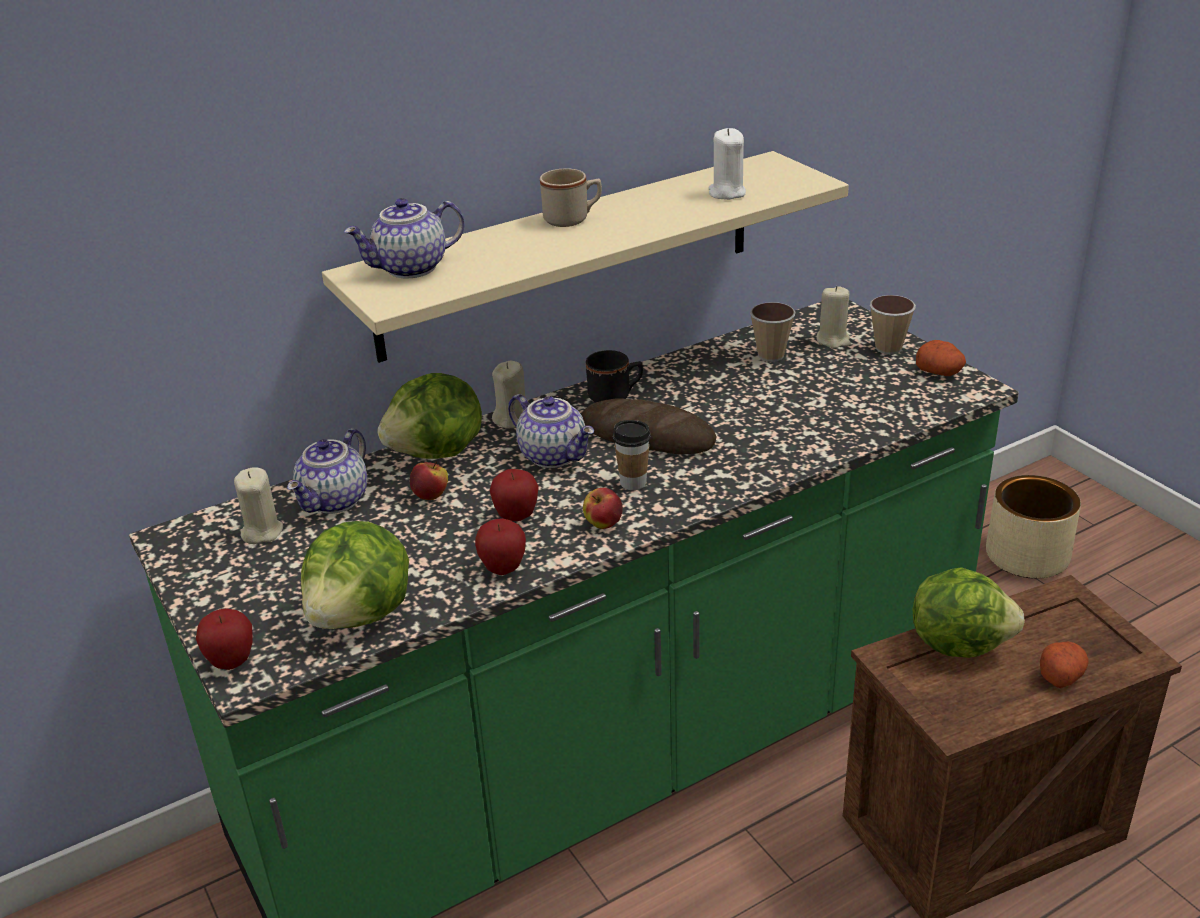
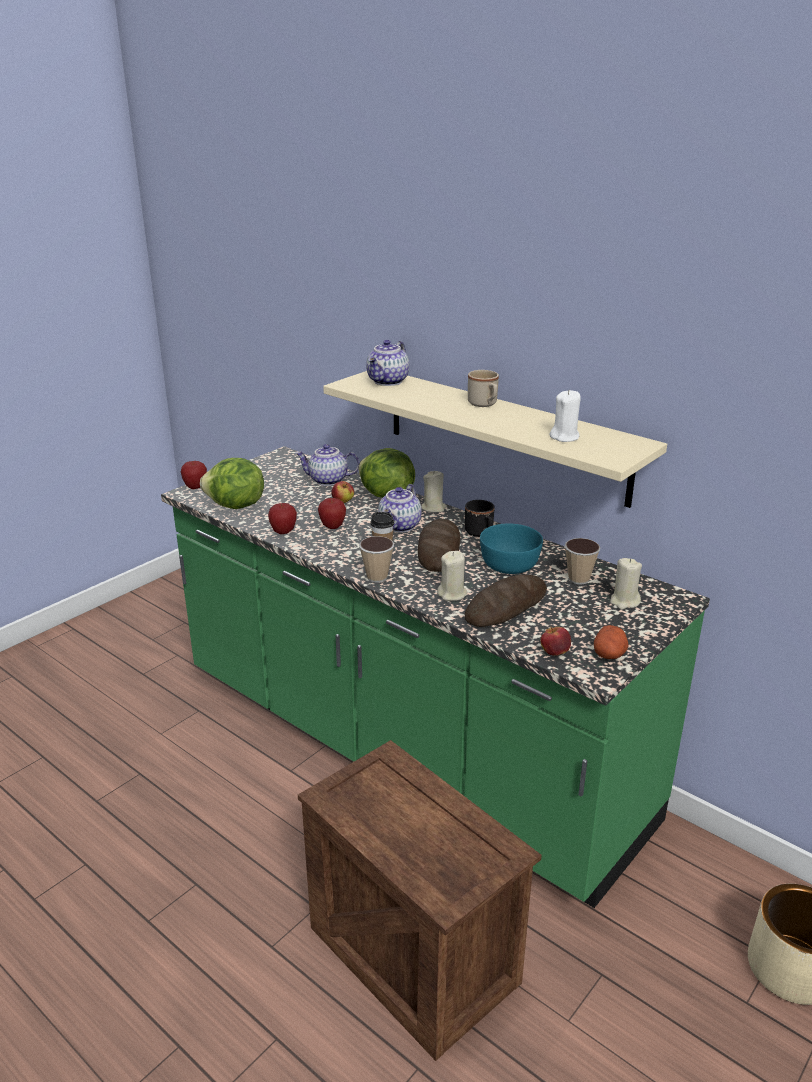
camera: 70 degrees right, 5 degrees down
beige candle [234,467,283,544] -> beige candle moved to [437,551,467,601]
teapot [344,198,465,278] -> teapot turned 105 degrees counterclockwise [366,340,409,386]
apple [583,488,623,529] -> apple moved to [540,626,571,656]
cup [870,295,916,354] -> cup moved to [359,536,394,582]
lettuce [913,567,1025,658] -> none
potato [1040,642,1088,688] -> none
none -> bread [465,575,547,627]
none -> turquoise bowl [480,524,543,574]

